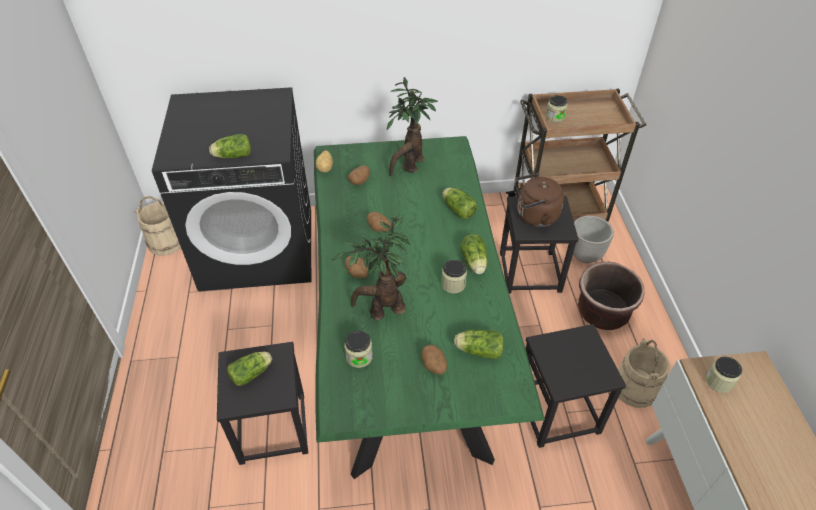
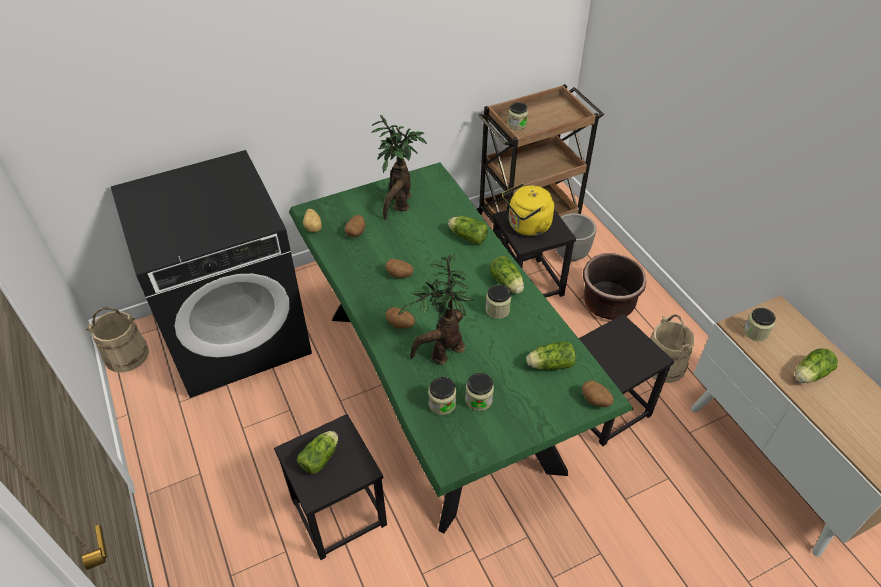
camera: 20 degrees left, 0 degrees up
lettuce [209,134,251,158] -> lettuce moved to [795,348,838,383]
potato [422,345,447,375] -> potato moved to [582,380,614,407]
brown kettle [515,173,564,227] -> yellow kettle [502,183,554,236]
none -> jar [465,373,494,411]

